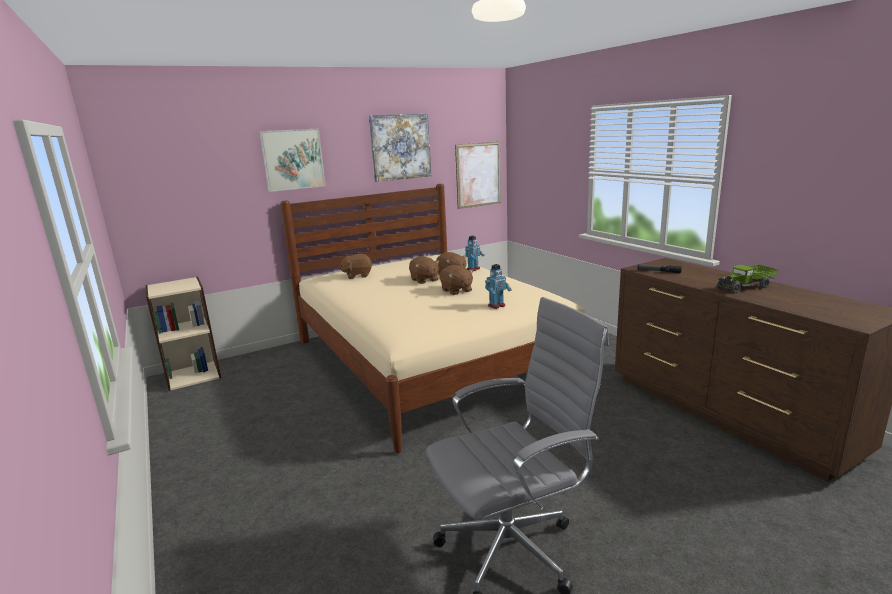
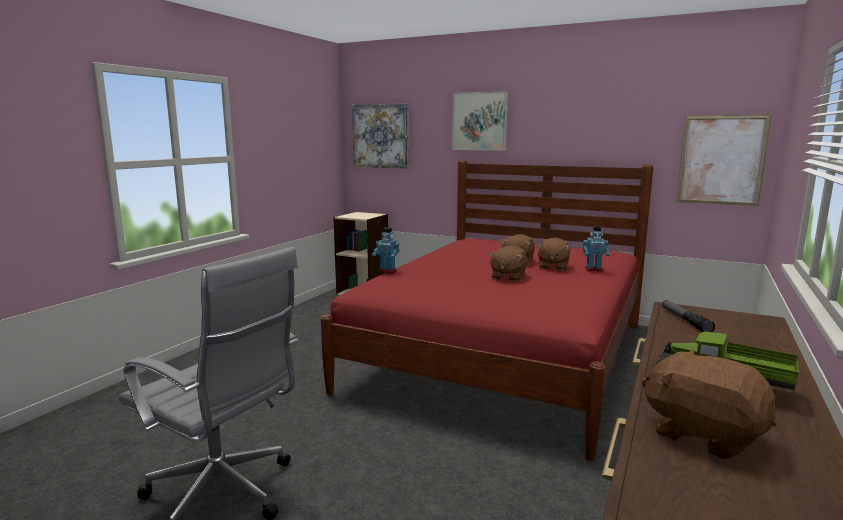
camera: 55 degrees right, 5 degrees down
beige bed [280,184,585,453] -> red bed [320,160,653,461]
brown plush toy [339,254,373,279] -> brown plush toy moved to [641,349,776,459]
picture [369,113,431,182] -> picture moved to [352,103,408,168]
toy robot [485,264,512,309] -> toy robot moved to [372,227,399,274]

